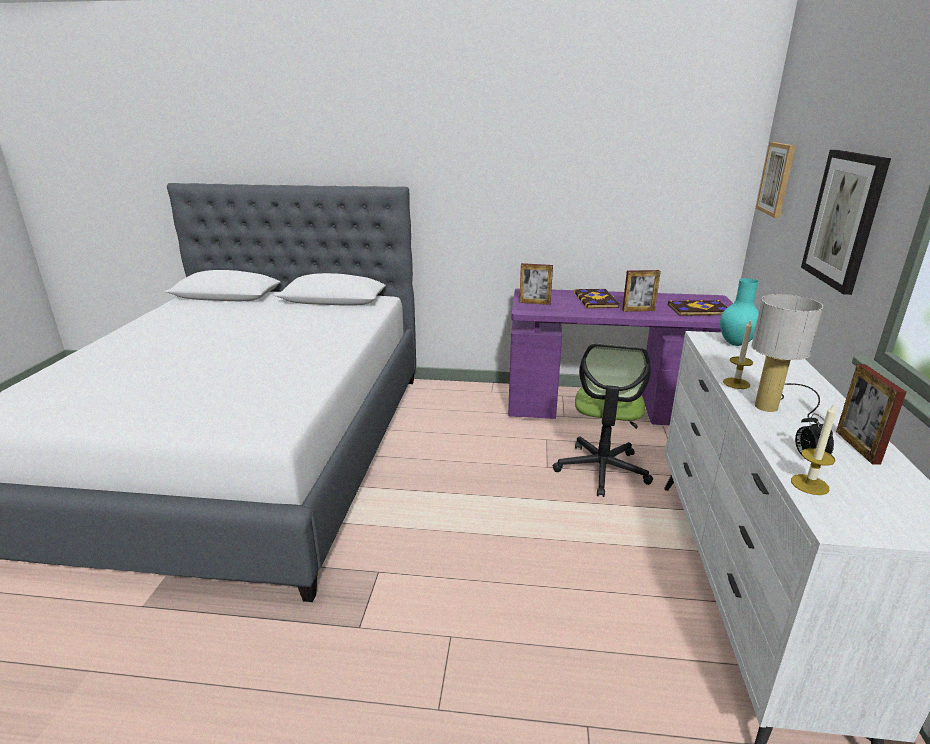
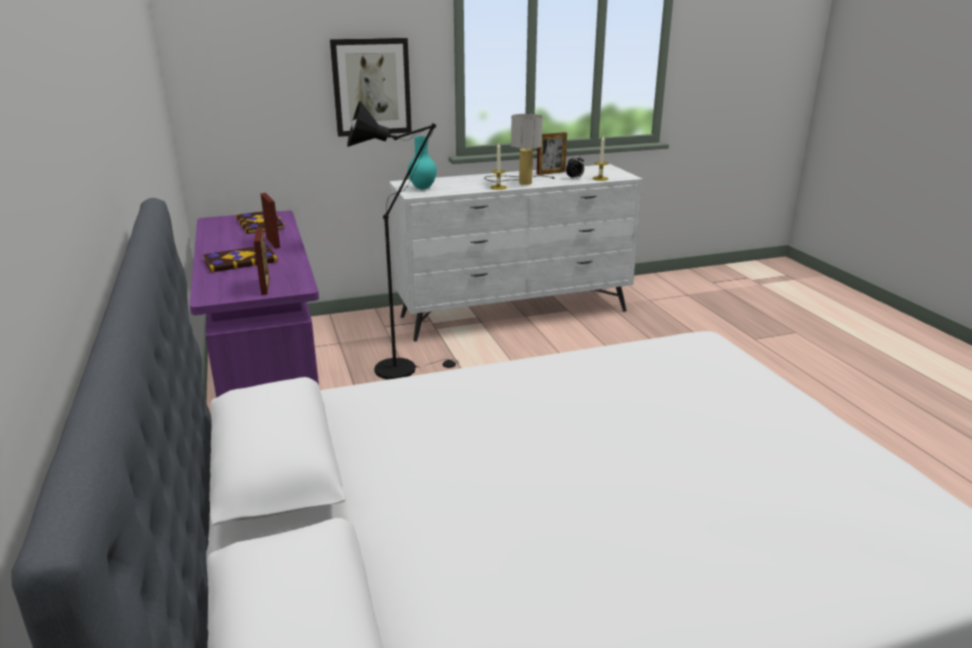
camera: 115 degrees left, 0 degrees up
office chair [553,343,653,497] -> black floor lamp [347,101,459,380]
picture [756,142,796,218] -> none

